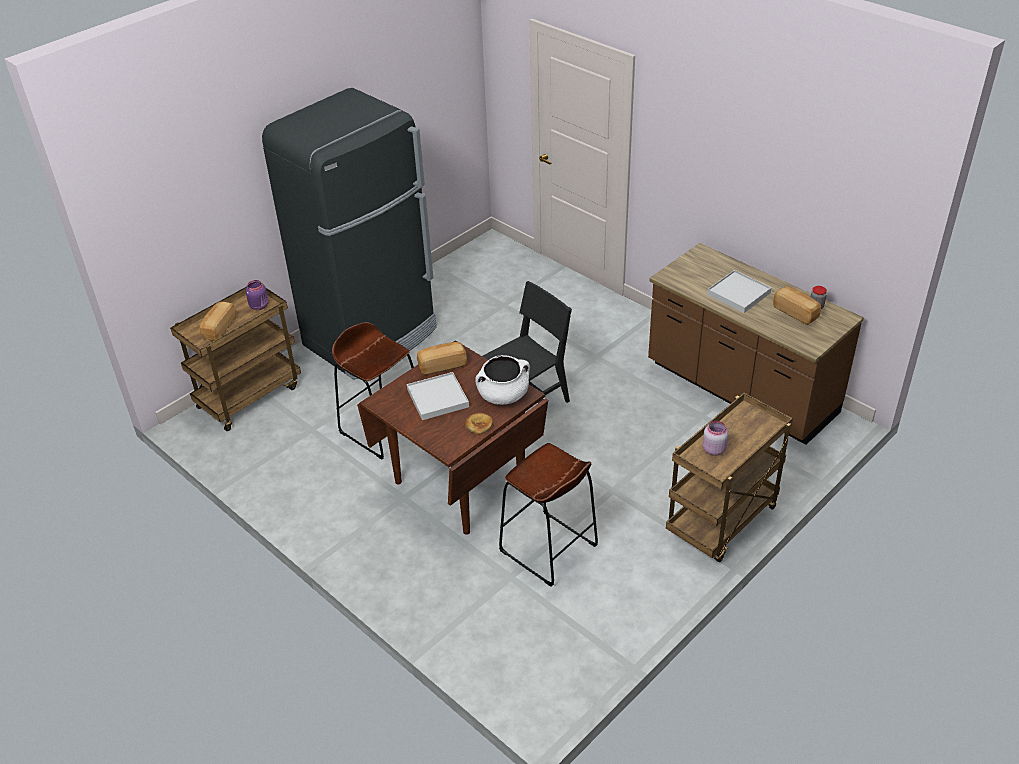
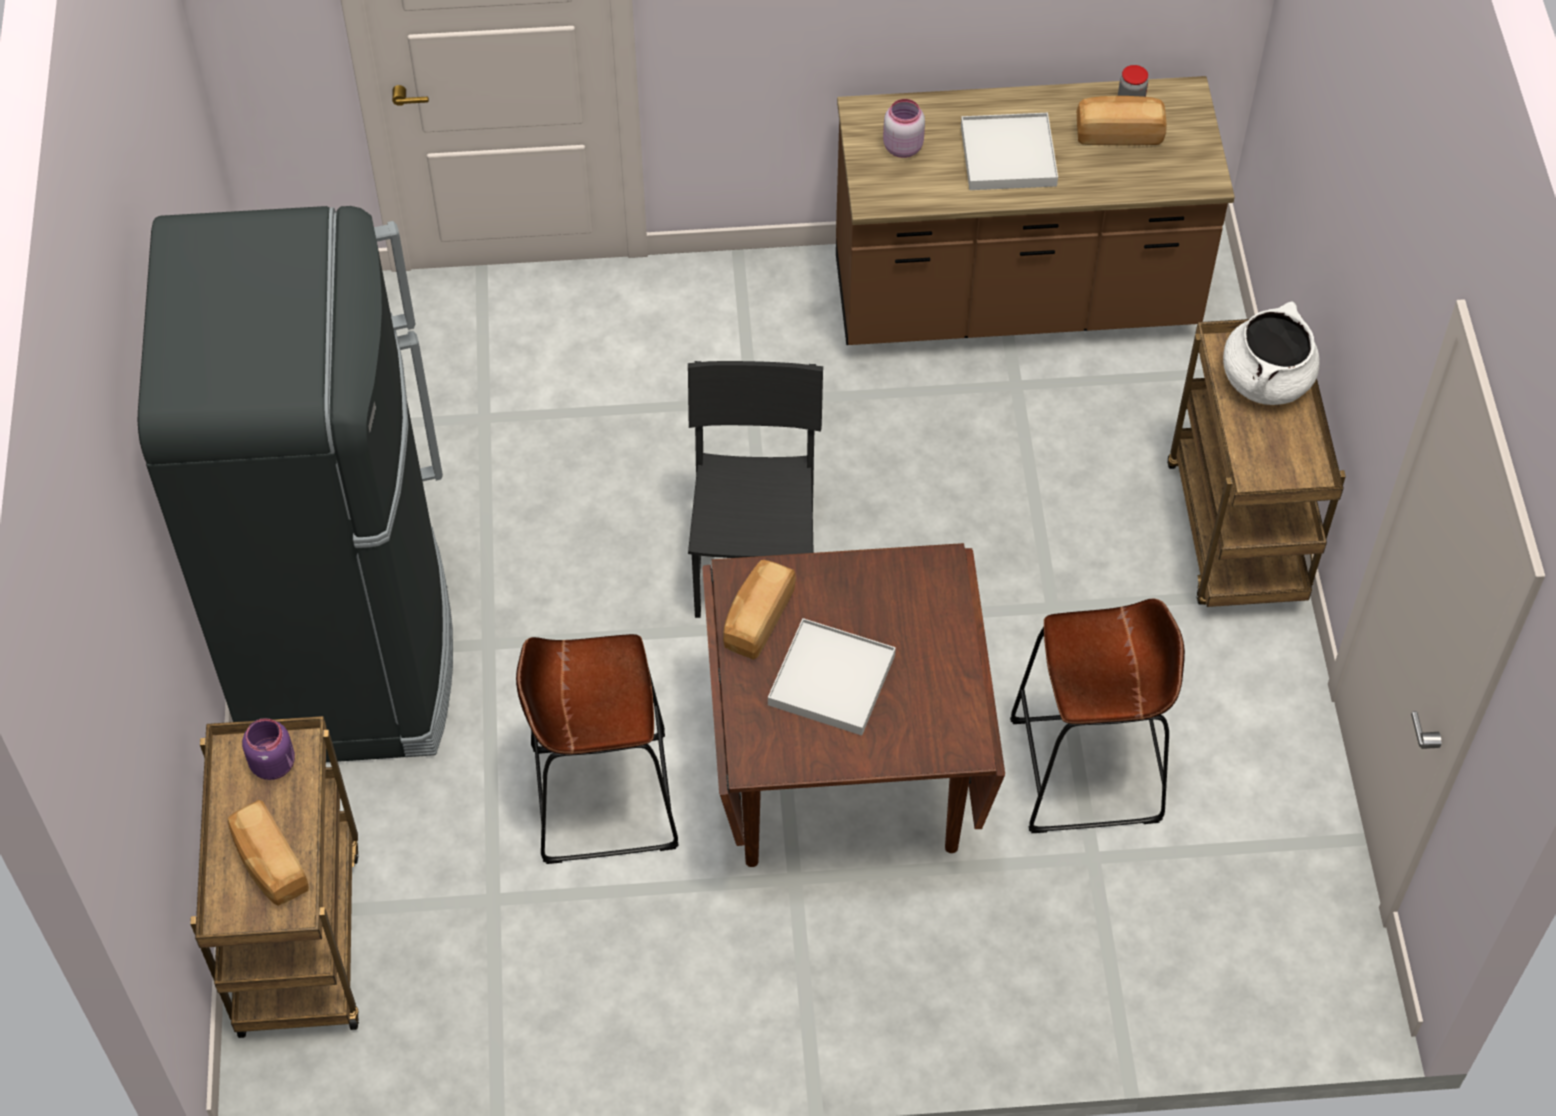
camera: 50 degrees left, 15 degrees up
bread [465,413,493,434] -> none
white cooking pot [475,355,530,405] -> white cooking pot moved to [1223,301,1320,405]
pink jar [703,421,729,456] -> pink jar moved to [883,99,925,158]

